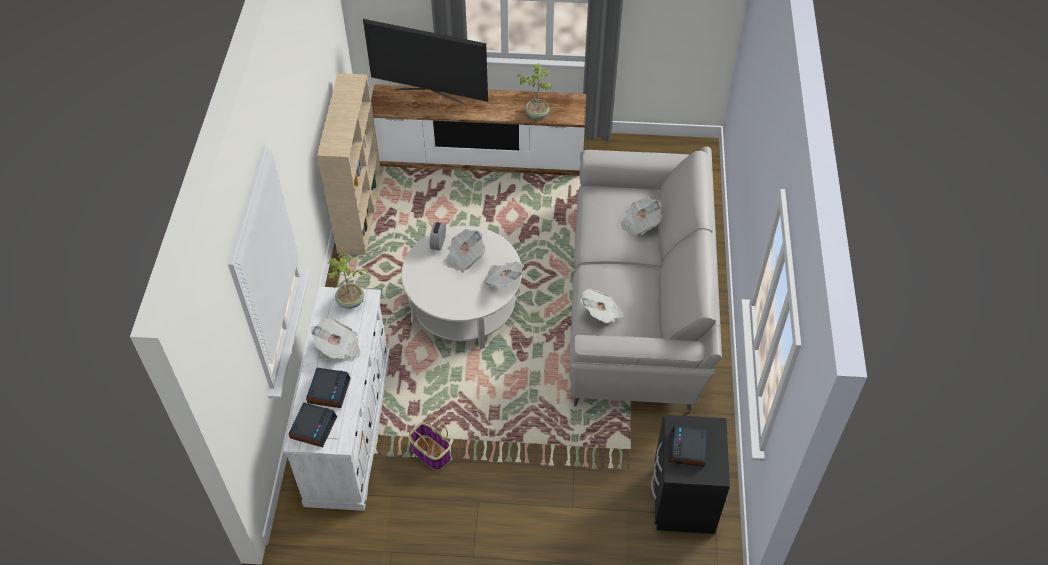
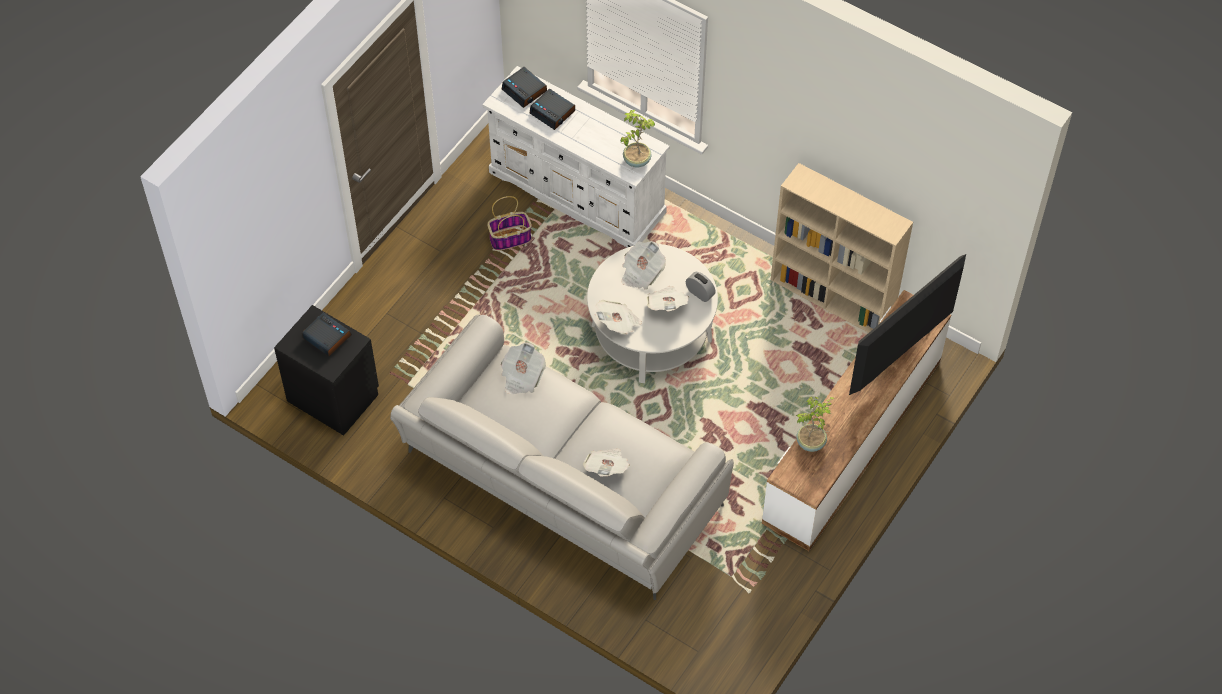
camera: 120 degrees right, 5 degrees up
newspaper [311,318,360,359] -> newspaper moved to [621,241,666,290]

